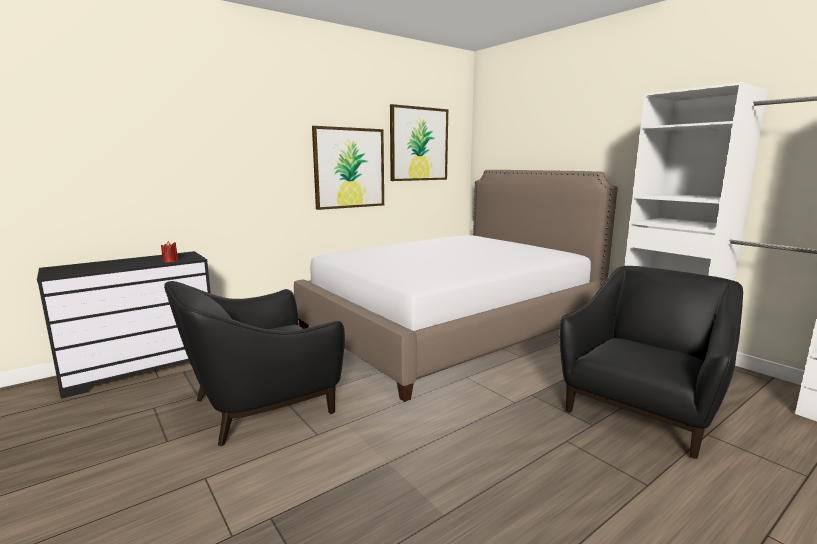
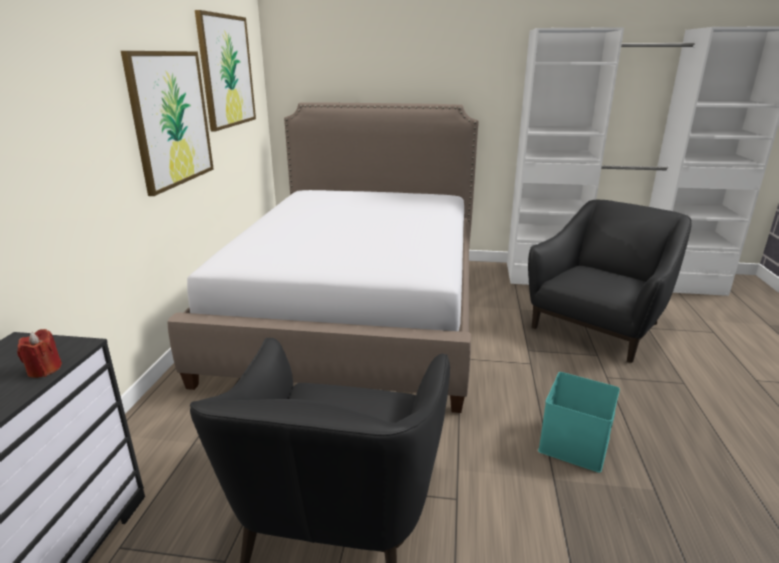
camera: 45 degrees left, 10 degrees up
black armchair [559,266,743,459] -> black armchair turned 45 degrees clockwise [528,200,692,363]
none -> turquoise storage box [538,372,620,473]

